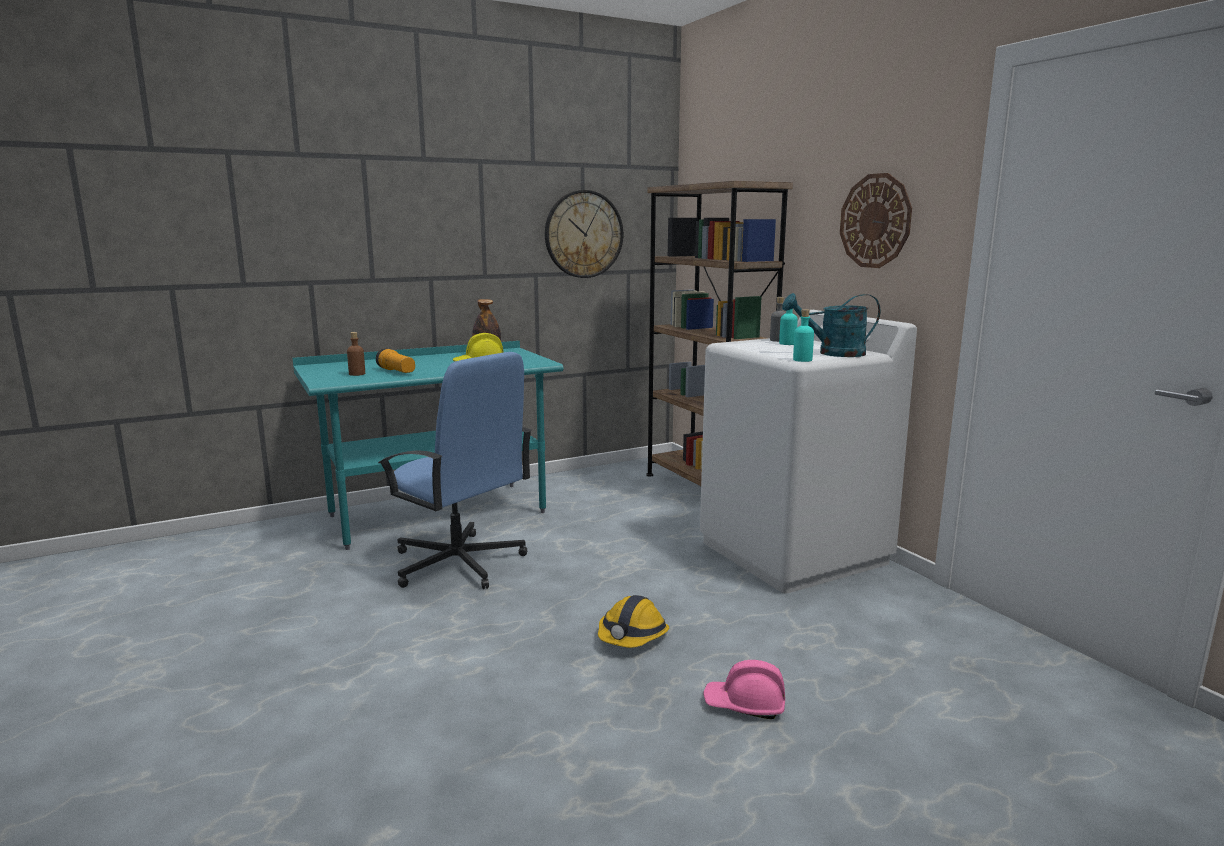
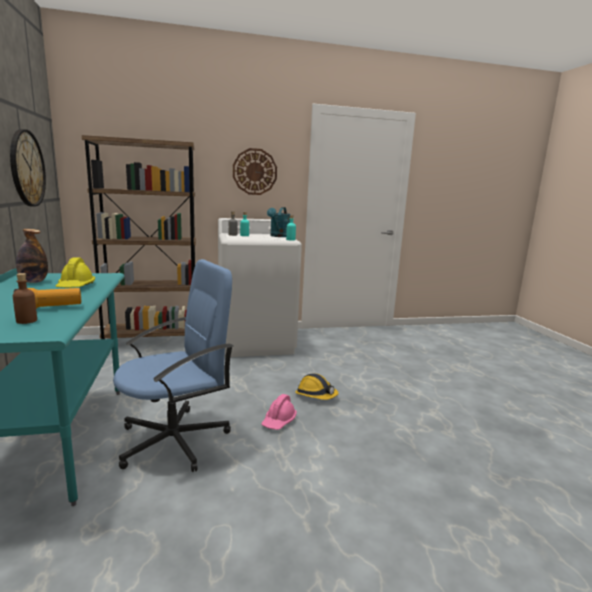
camera: 75 degrees left, 0 degrees up
pink hard hat [704,660,785,719] -> pink hard hat moved to [261,394,297,430]

